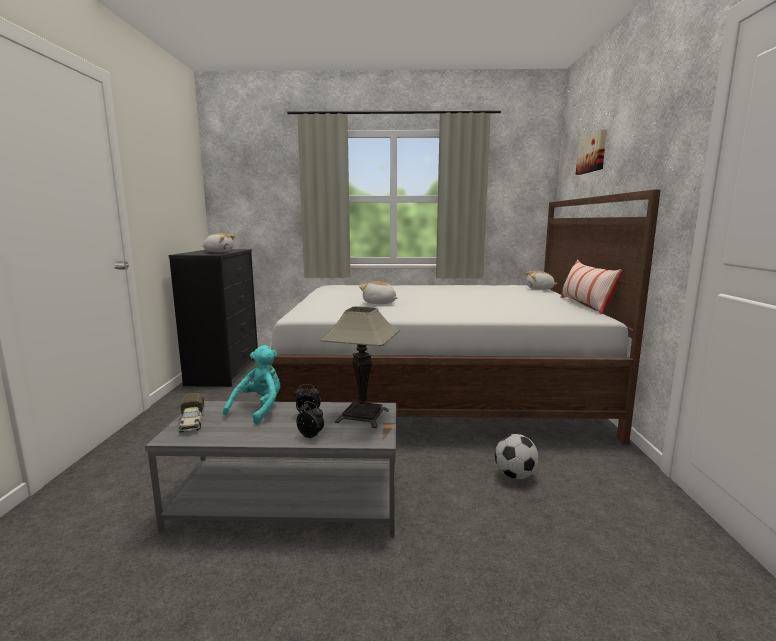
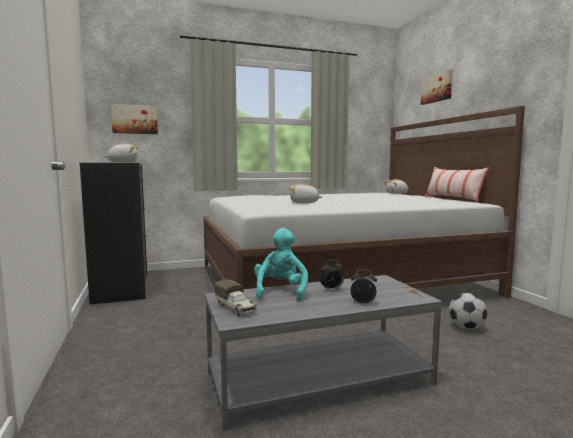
camera: 20 degrees left, 5 degrees down
table lamp [320,306,400,428] -> none
none -> picture [111,104,158,134]

